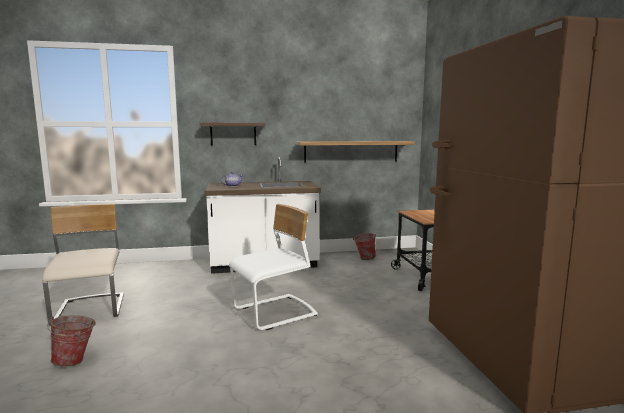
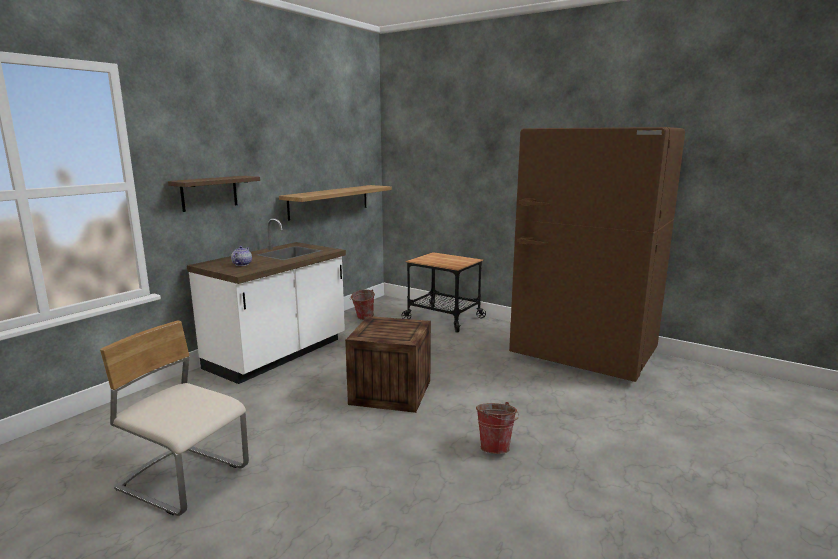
camera: 45 degrees left, 5 degrees up
bucket [47,315,96,367] -> bucket moved to [476,402,519,454]
white chair [229,204,318,330] -> crate [345,316,431,413]

